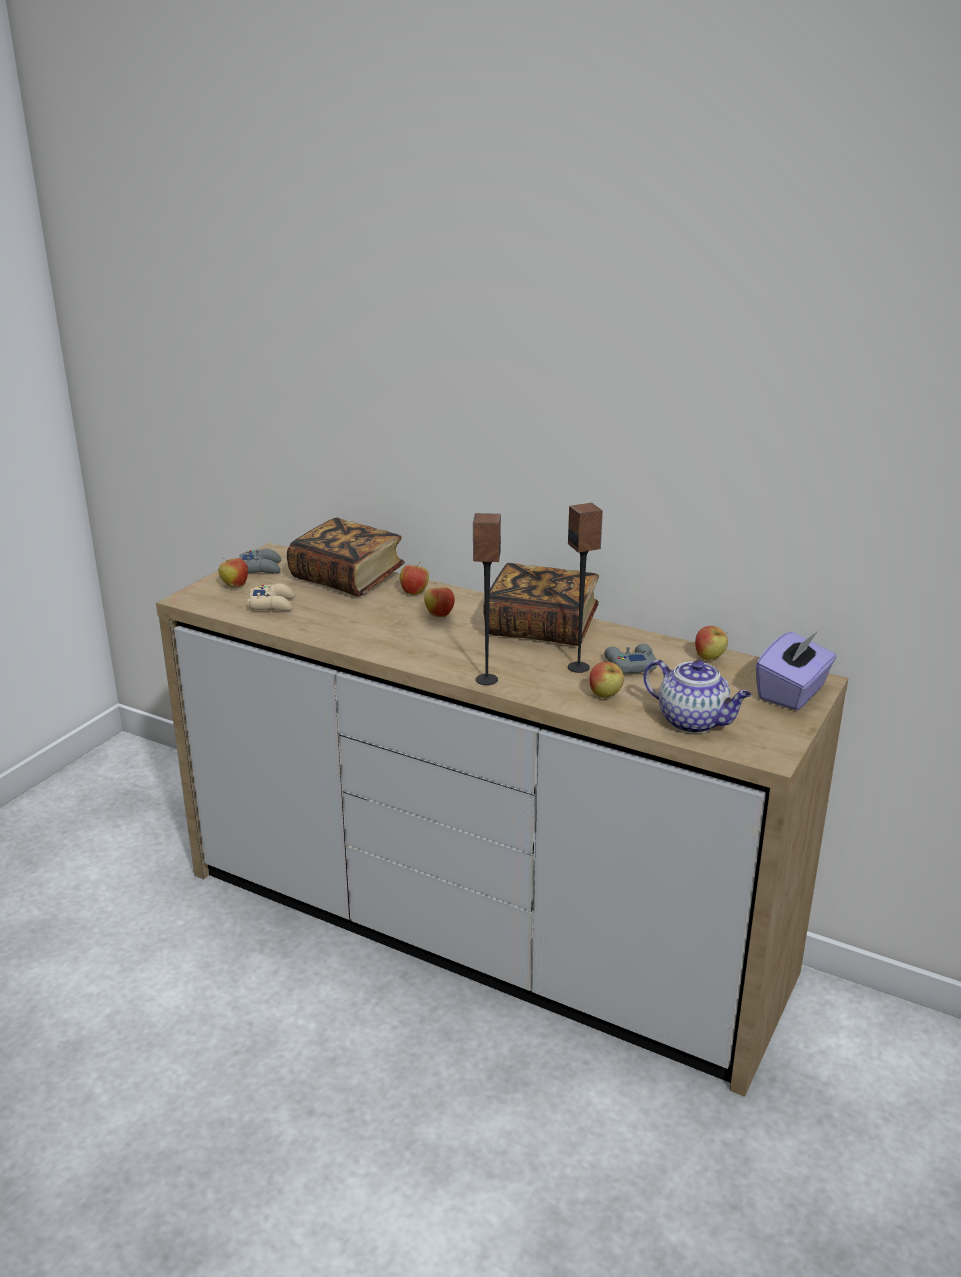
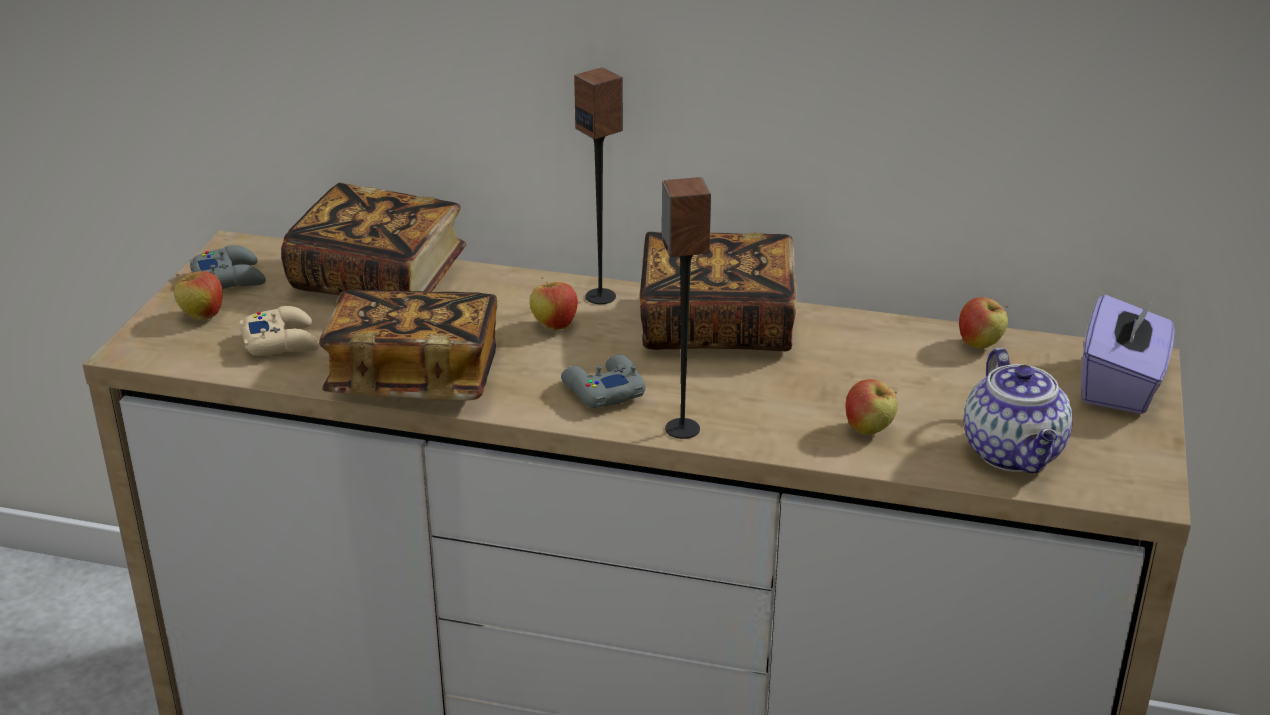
camera: 15 degrees left, 5 degrees up
apple [400,562,429,595] -> none
speaker [568,503,603,673] -> speaker moved to [574,67,623,304]
grey game controller [604,644,657,673] -> grey game controller moved to [561,355,645,408]
teapot [643,659,751,733] -> teapot turned 60 degrees clockwise [963,348,1073,473]
none -> book [319,290,497,400]

